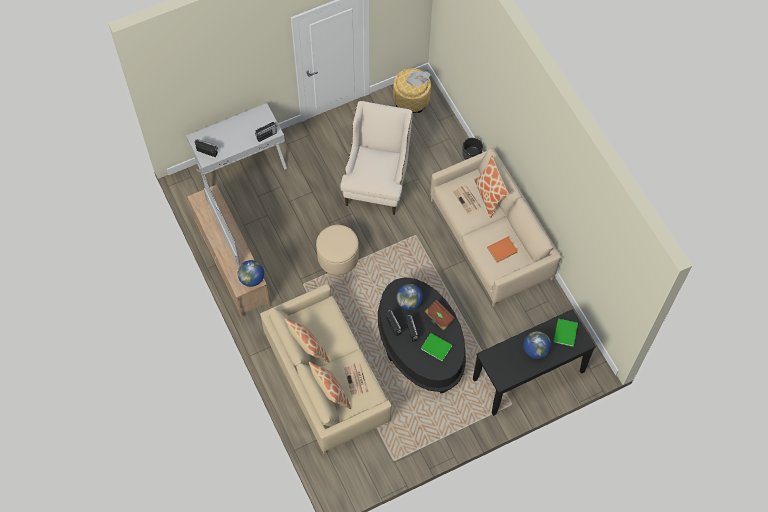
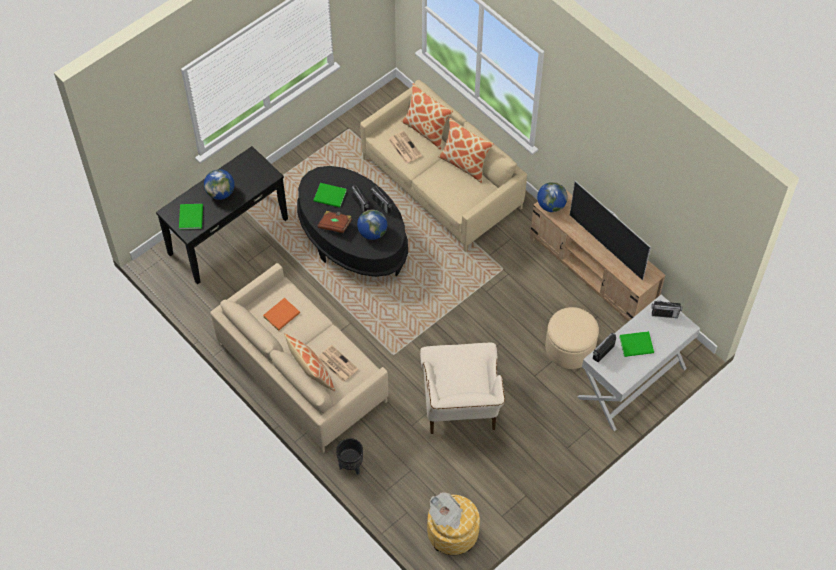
camera: 165 degrees right, 5 degrees down
beige ottoman [316,225,359,275] -> beige ottoman moved to [545,307,599,369]
none -> green book [619,331,654,357]

